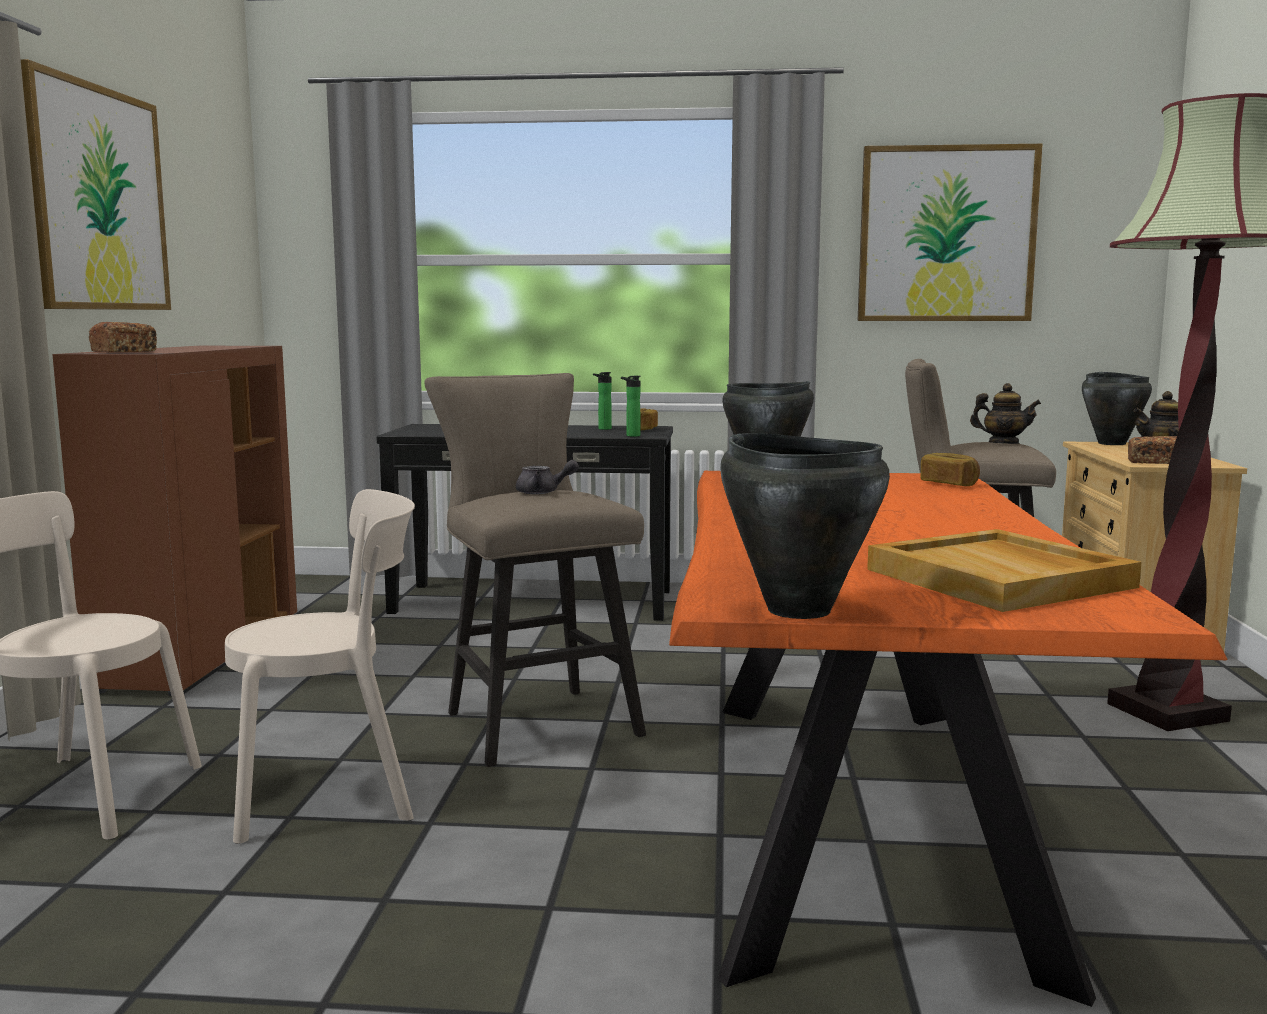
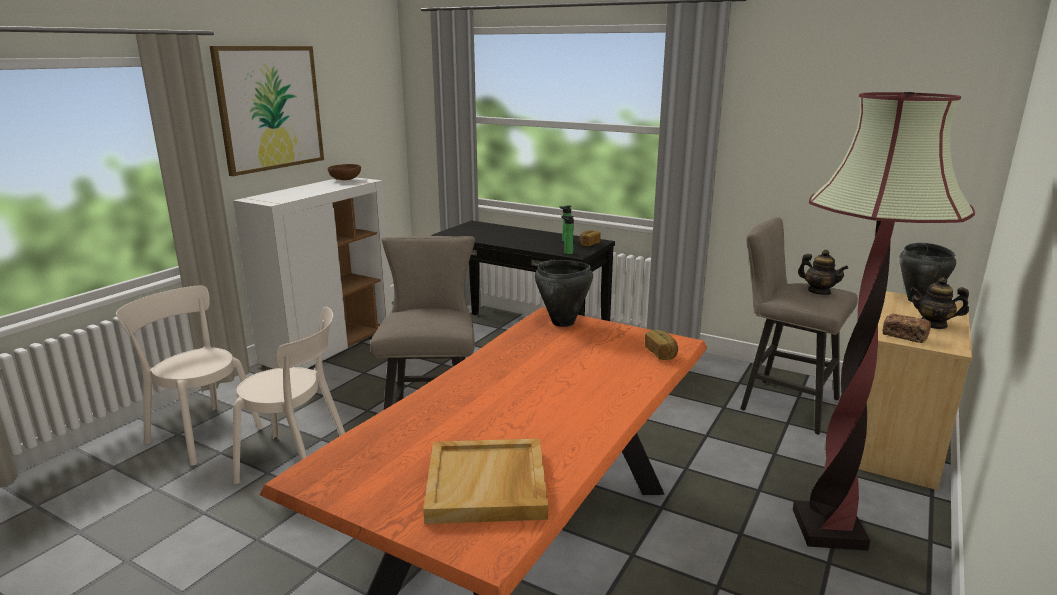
camera: 25 degrees right, 10 degrees up
brown cabinet [52,346,297,696] -> white cabinet [233,177,392,369]
bread [89,322,157,352] -> none
grey teapot [516,460,579,494] -> none
black cooking pot [720,433,890,619] -> none
picture [858,144,1043,321] -> none
none -> brown bowl [328,164,361,180]

